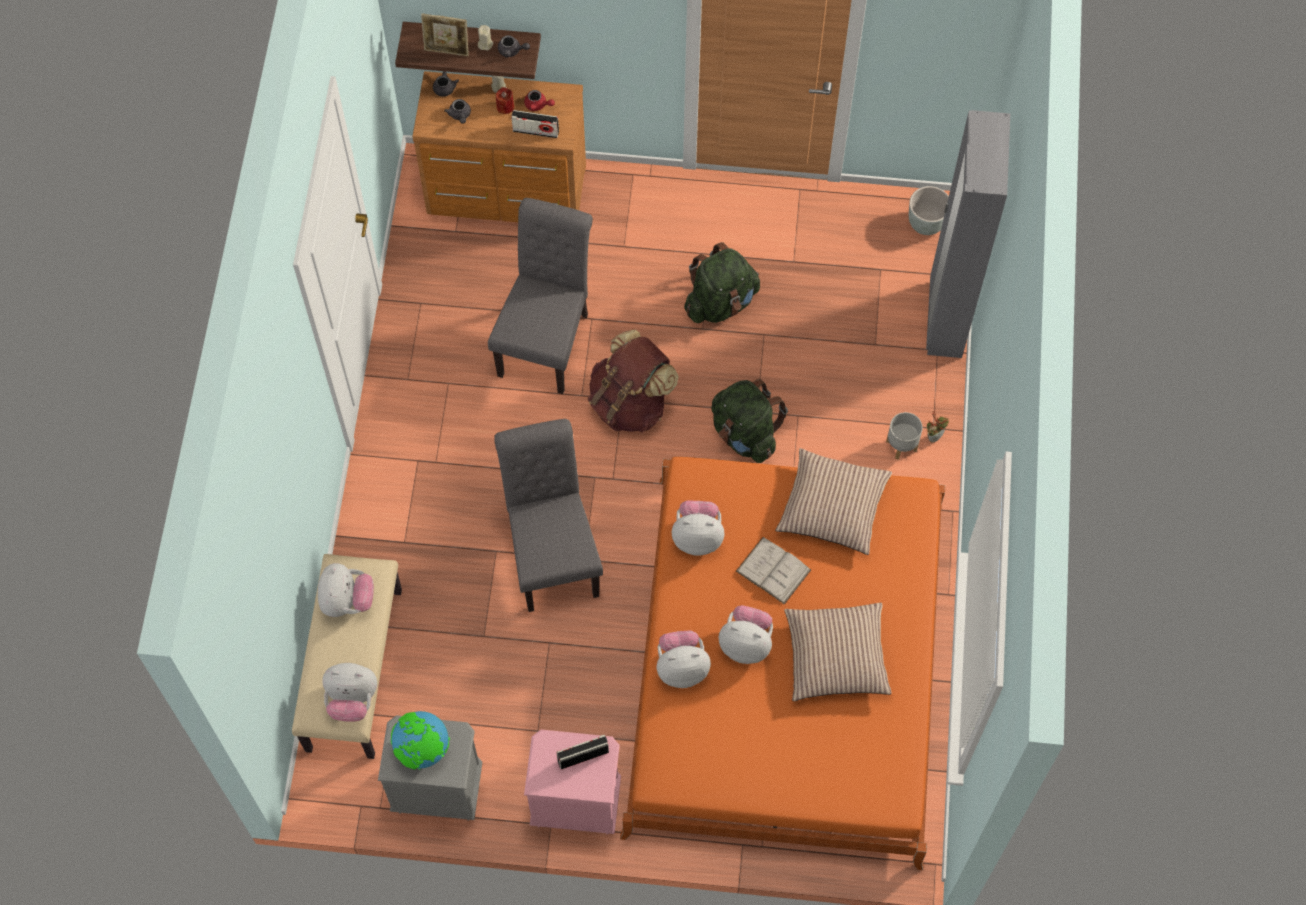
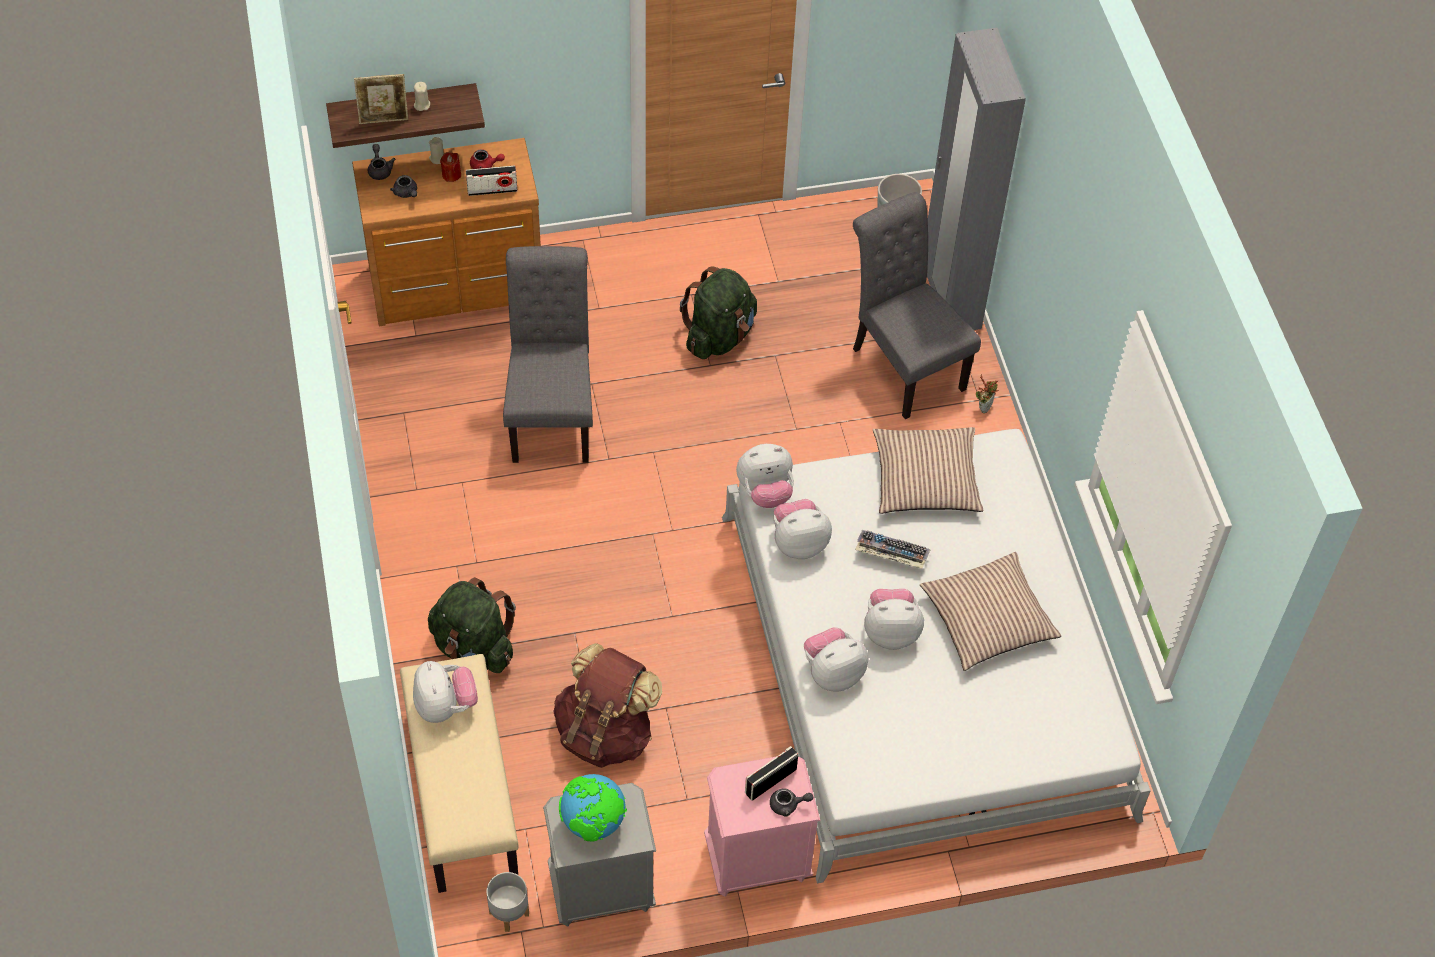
camera: 20 degrees left, 10 degrees down
plush toy [322,663,377,722] -> plush toy moved to [736,444,794,508]
grey chair [494,419,603,612] -> grey chair moved to [853,192,981,419]
grey teapot [498,35,530,58] -> grey teapot moved to [770,788,813,817]
brown backpack [587,330,679,433] -> brown backpack moved to [553,643,662,768]
orange bed [620,457,945,870] -> white bed [722,429,1151,883]
green backpack [711,379,788,463] -> green backpack moved to [428,577,516,673]
white book [736,537,811,605] -> keyboard [855,530,931,569]
grey planter [886,412,922,460] -> grey planter moved to [486,872,529,932]

